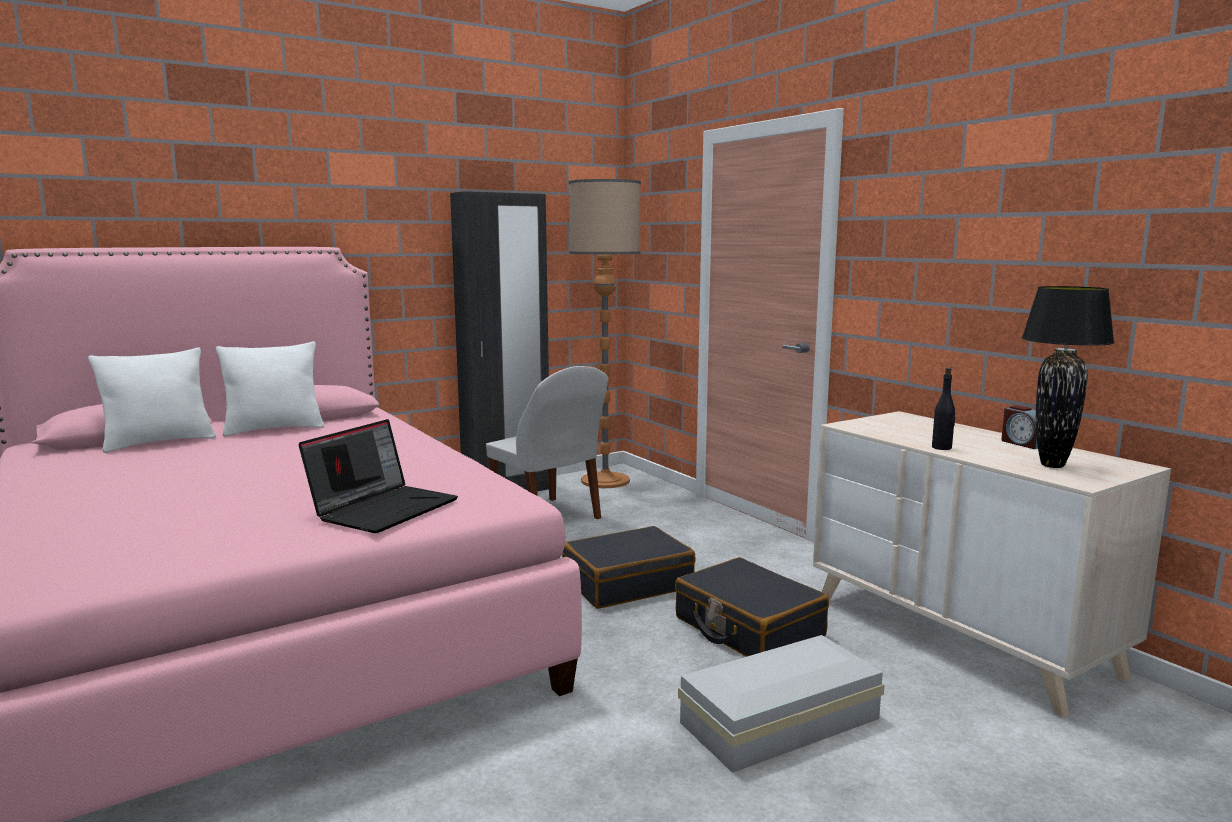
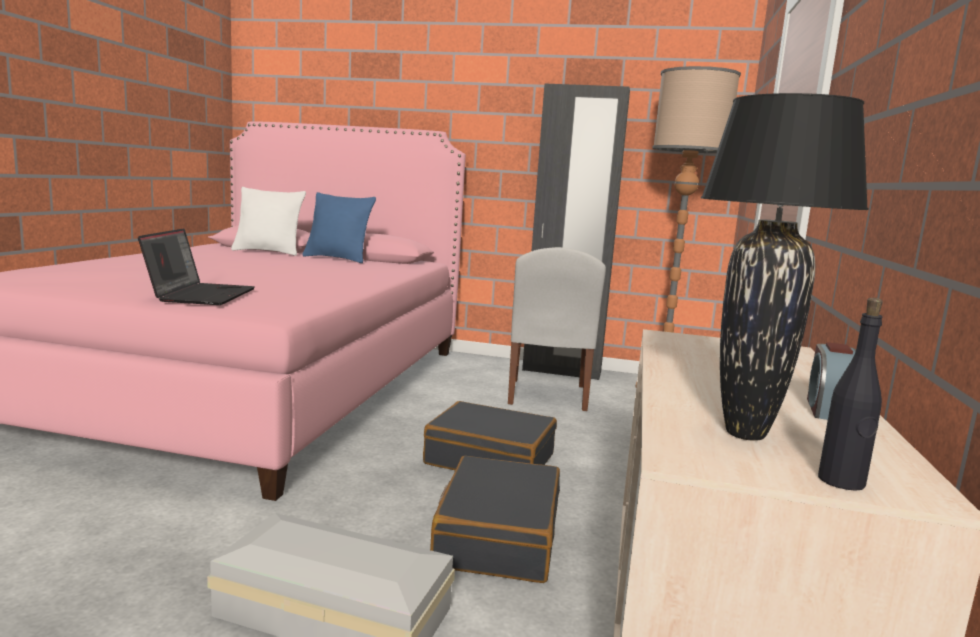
camera: 45 degrees right, 0 degrees up
white pillow [216,341,324,437] -> blue pillow [302,192,376,263]
laptop [299,419,458,533] -> laptop turned 75 degrees counterclockwise [138,228,255,305]
black bottle [932,367,955,450] -> black bottle moved to [818,298,883,491]

